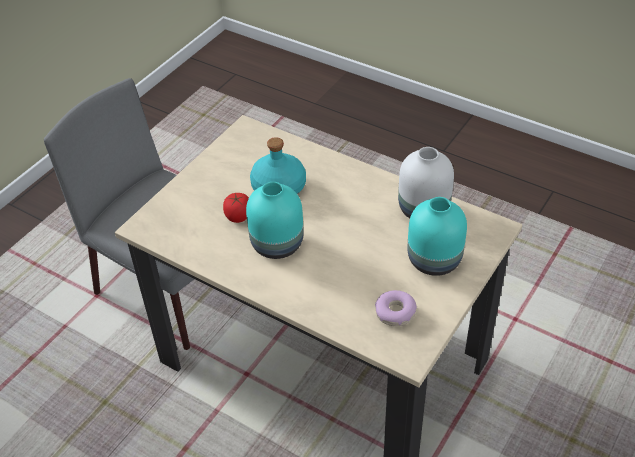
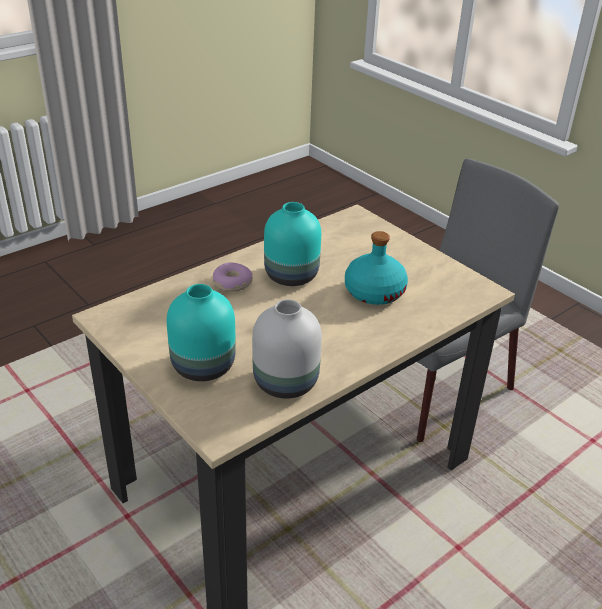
camera: 105 degrees right, 10 degrees down
tomato [223,193,249,223] -> none
donut [375,290,417,326] -> donut moved to [213,262,253,292]

